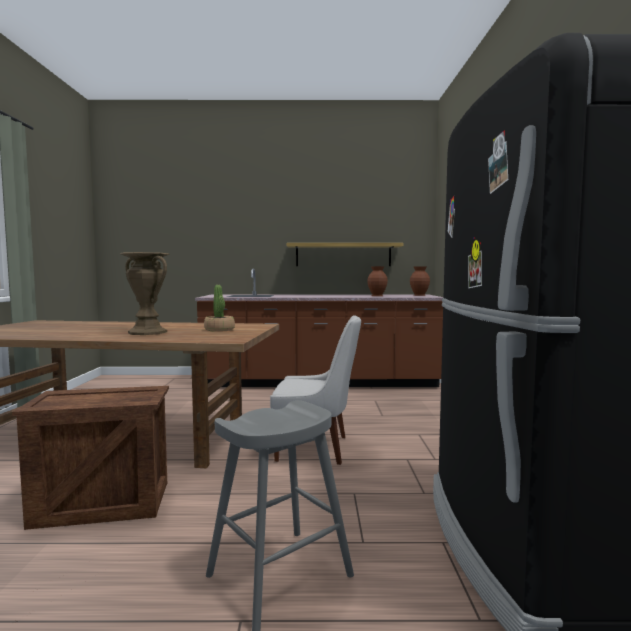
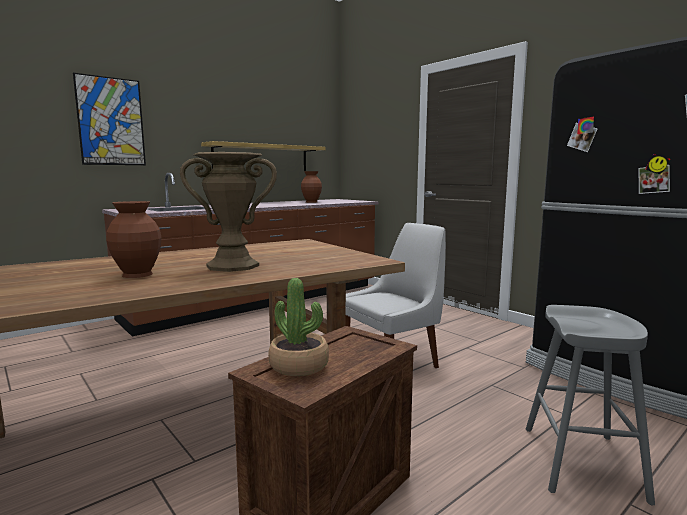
camera: 40 degrees left, 5 degrees up
potted plant [204,285,235,332] -> potted plant moved to [268,278,329,376]
brown vase [410,267,430,296] -> brown vase moved to [106,201,162,278]
none -> picture [73,73,146,165]

